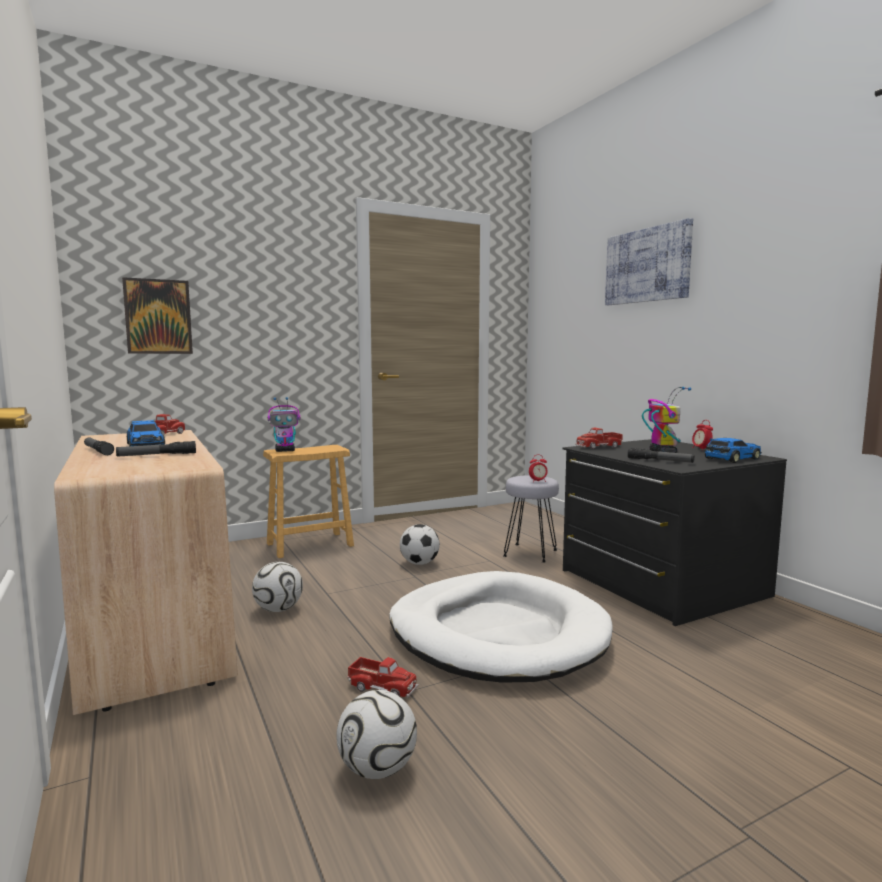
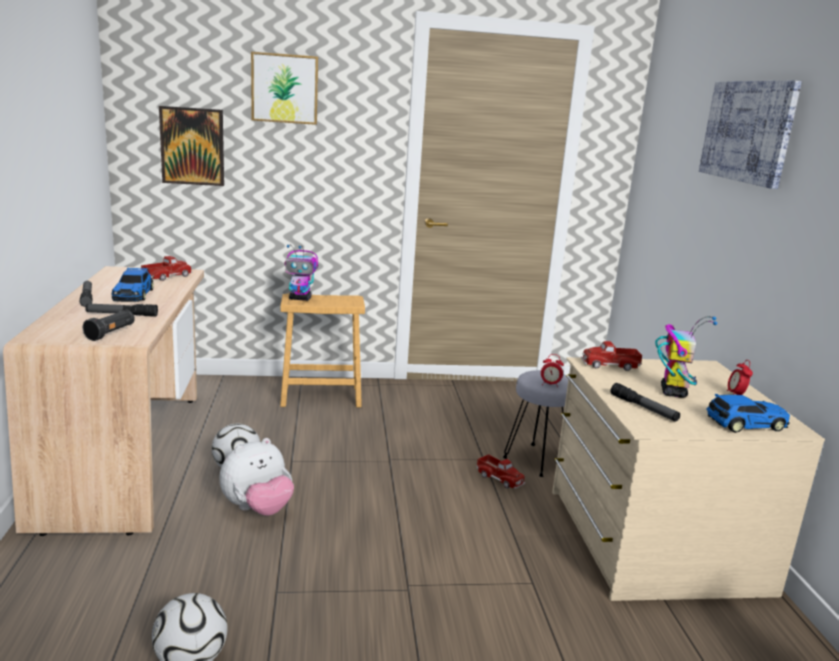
camera: 20 degrees right, 10 degrees up
toy truck [347,657,419,698] -> toy truck moved to [476,454,526,489]
white dog bed [389,571,613,683] -> none
football [400,524,440,565] -> none
black dresser [562,439,787,626] -> beige dresser [552,357,825,601]
none -> black flashlight [82,310,135,341]
none -> plush toy [219,438,294,516]
none -> picture [251,52,318,125]

